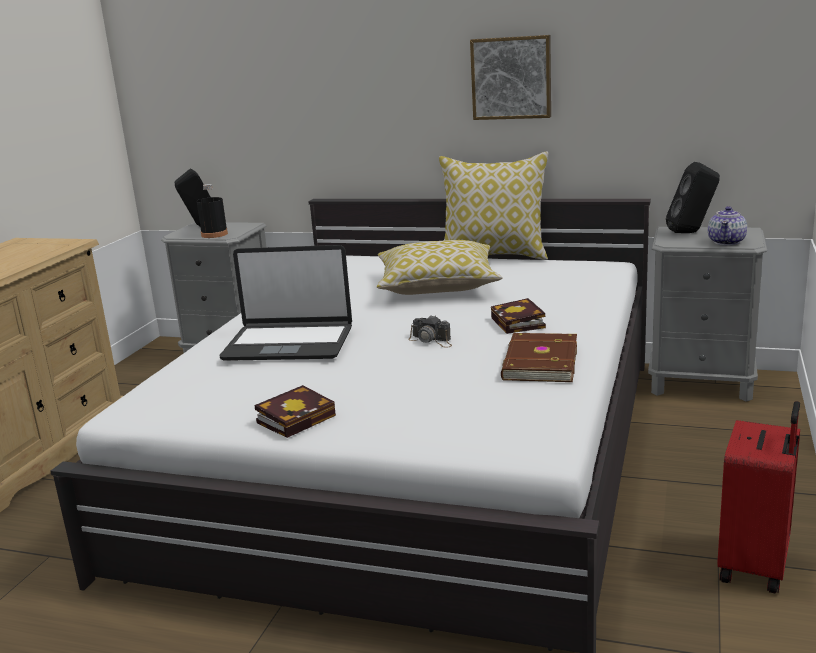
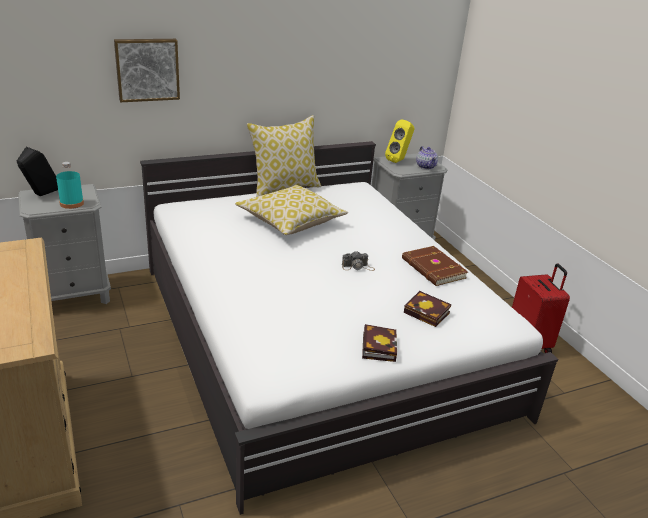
camera: 45 degrees left, 10 degrees up
black bottle [197,184,228,238] -> turquoise bottle [56,162,84,209]
laptop [219,245,352,361] -> none
picture [470,35,551,120] -> picture moved to [114,39,180,102]
book [491,298,546,334] -> book moved to [404,291,451,327]
black speaker [666,162,720,233] -> yellow speaker [385,119,415,163]

